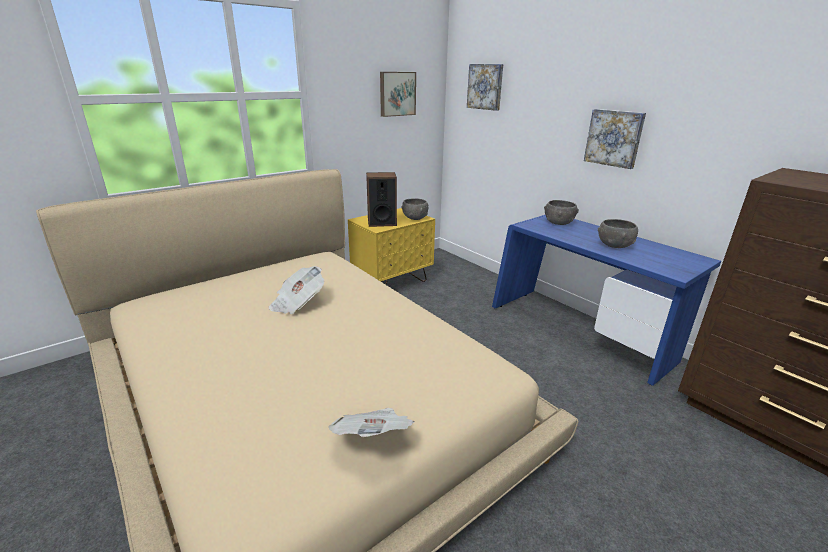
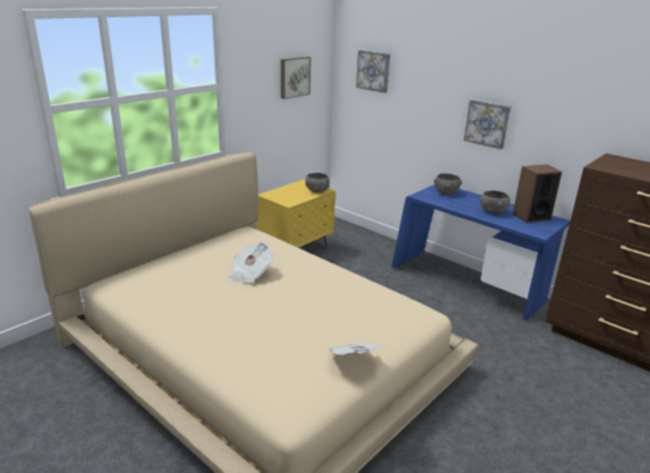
camera: 10 degrees left, 0 degrees up
speaker [366,172,397,227] -> speaker moved to [513,165,562,223]

